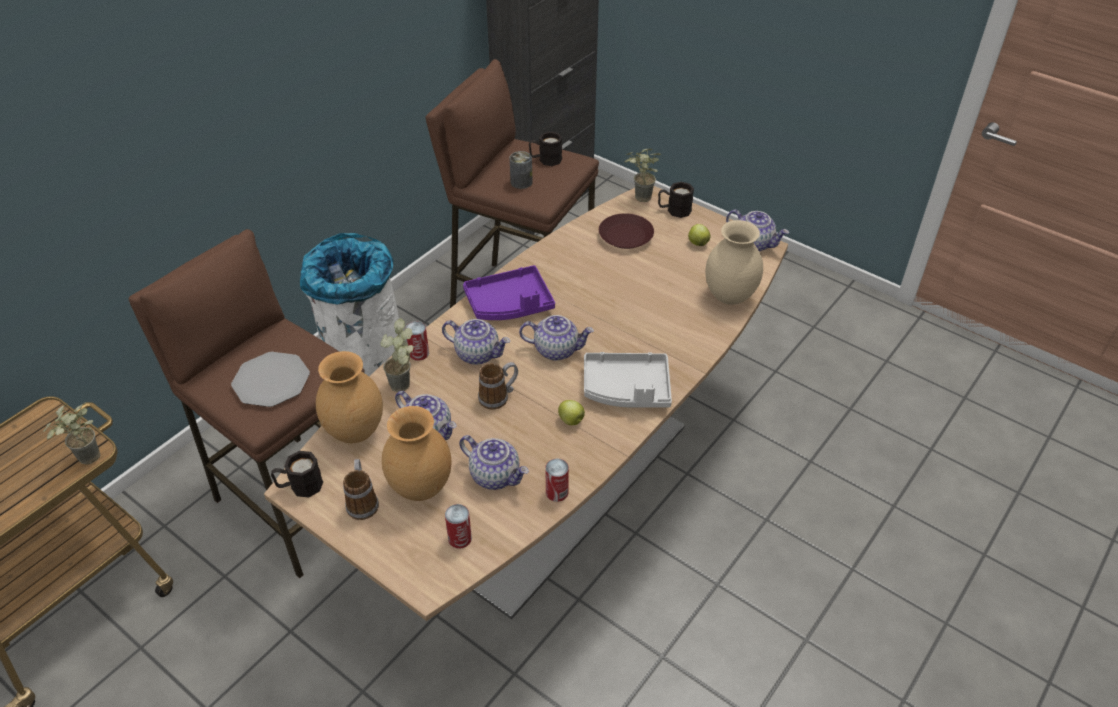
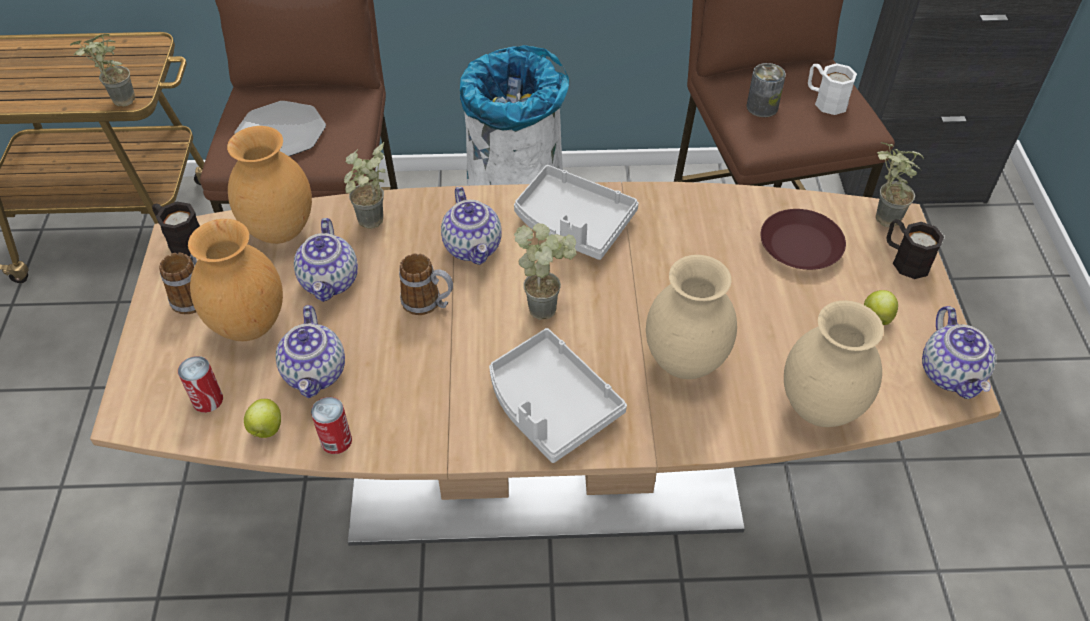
camera: 50 degrees right, 5 degrees up
can [405,321,429,361] -> none
purple tray [463,265,555,320] -> grey tray [514,165,639,260]
teapot [519,315,594,361] -> potted plant [514,223,577,320]
black mug [529,132,562,166] -> white mug [808,63,857,115]
apple [558,400,585,425] -> apple moved to [244,399,281,438]
none -> beige vase [646,255,737,379]

